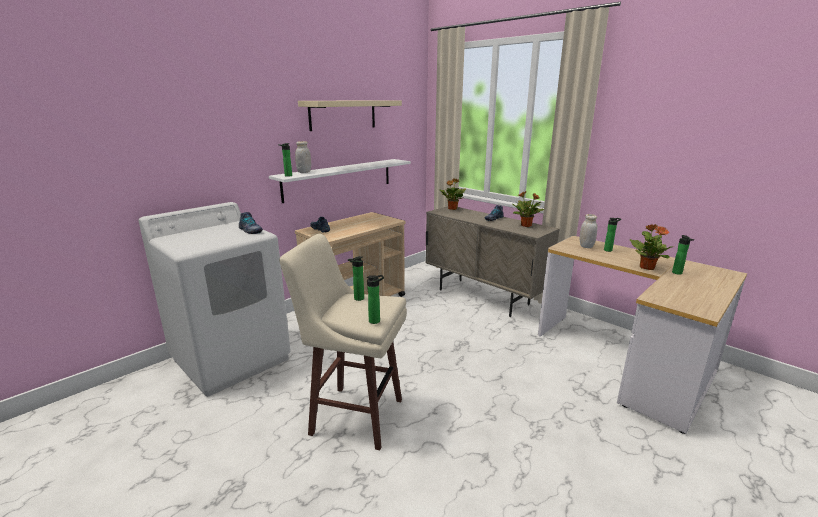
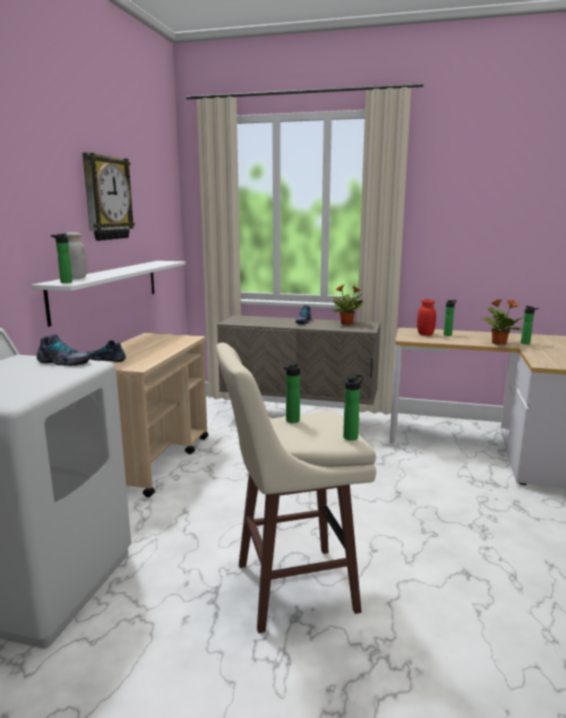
camera: 30 degrees left, 5 degrees down
beige shelf [298,100,402,131] -> wall clock [82,152,135,241]
potted plant [440,178,466,210] -> none
white jar [580,214,597,248] -> red jar [417,299,436,336]

